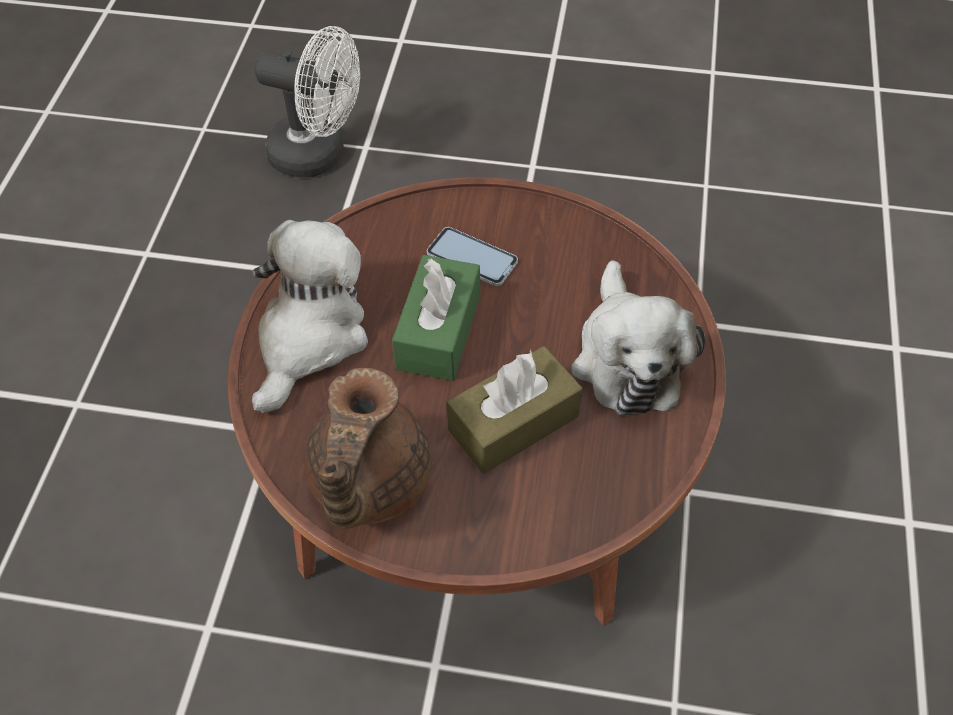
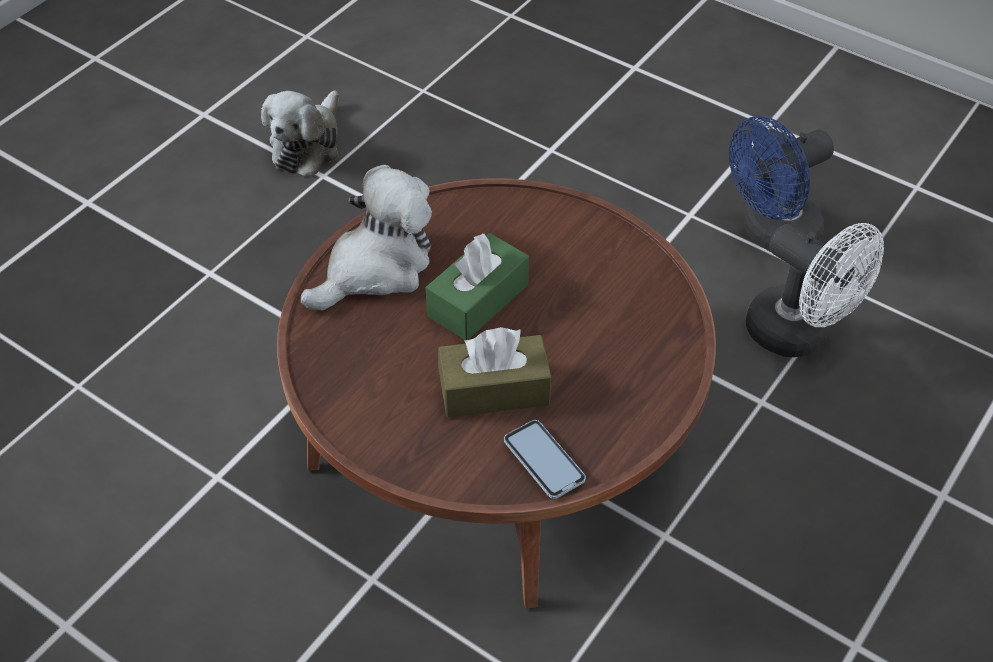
camera: 25 degrees right, 5 degrees down
white fan [255,26,360,177] -> white fan moved to [746,223,884,357]
brown teapot [304,368,431,529] -> none
phone [427,227,518,286] -> phone moved to [504,420,586,499]
plush toy [571,260,705,416] -> plush toy moved to [261,90,339,177]
none -> blue fan [729,116,834,251]

